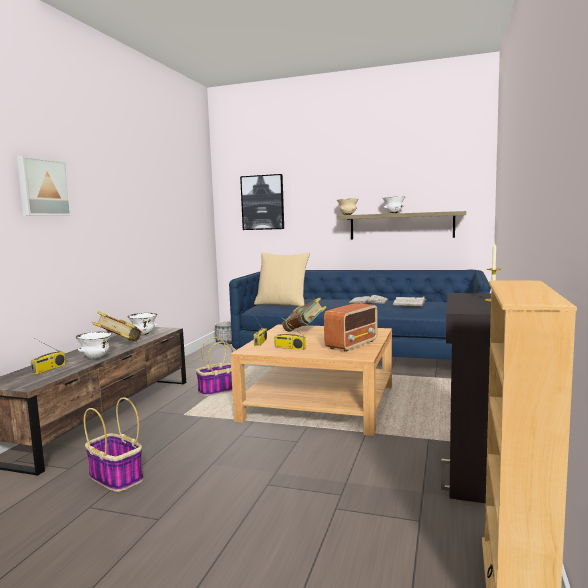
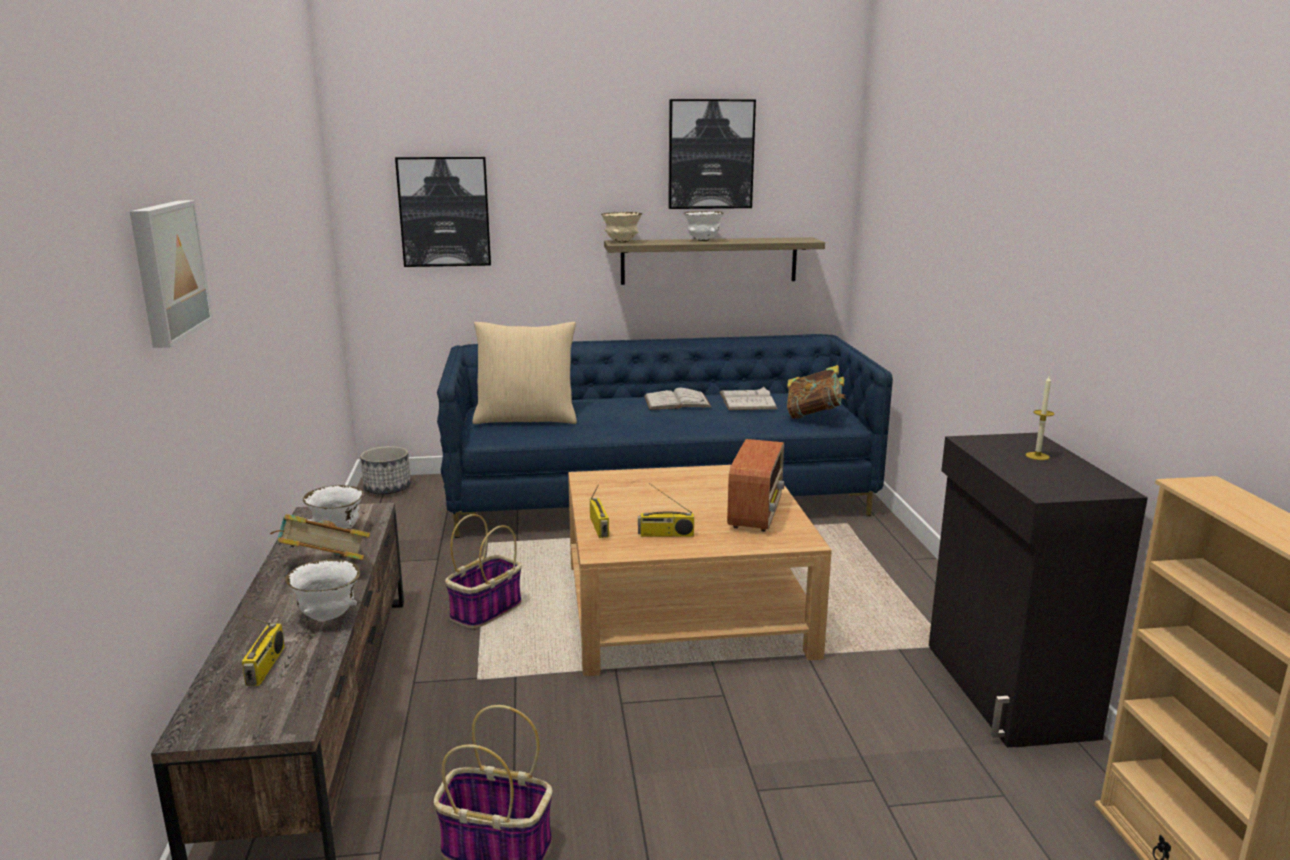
camera: 25 degrees left, 10 degrees up
book [282,297,327,332] -> book moved to [787,365,846,419]
none -> picture [668,99,756,209]

